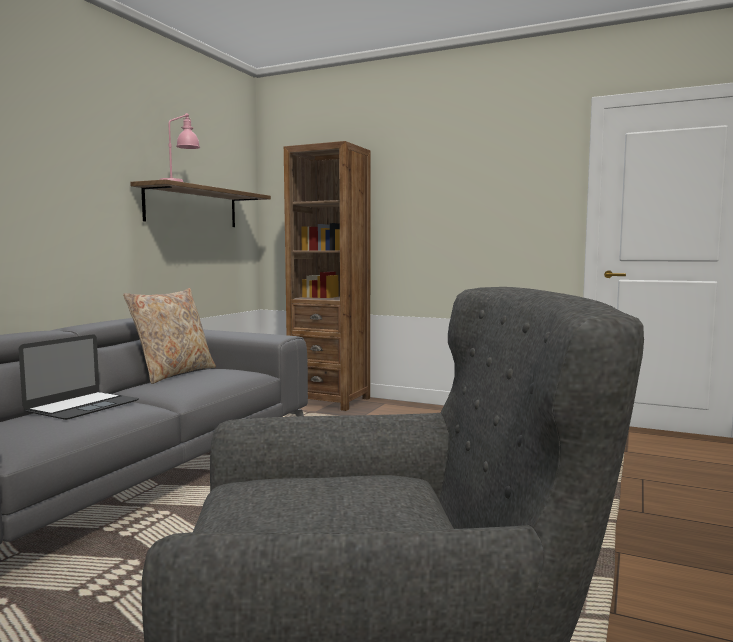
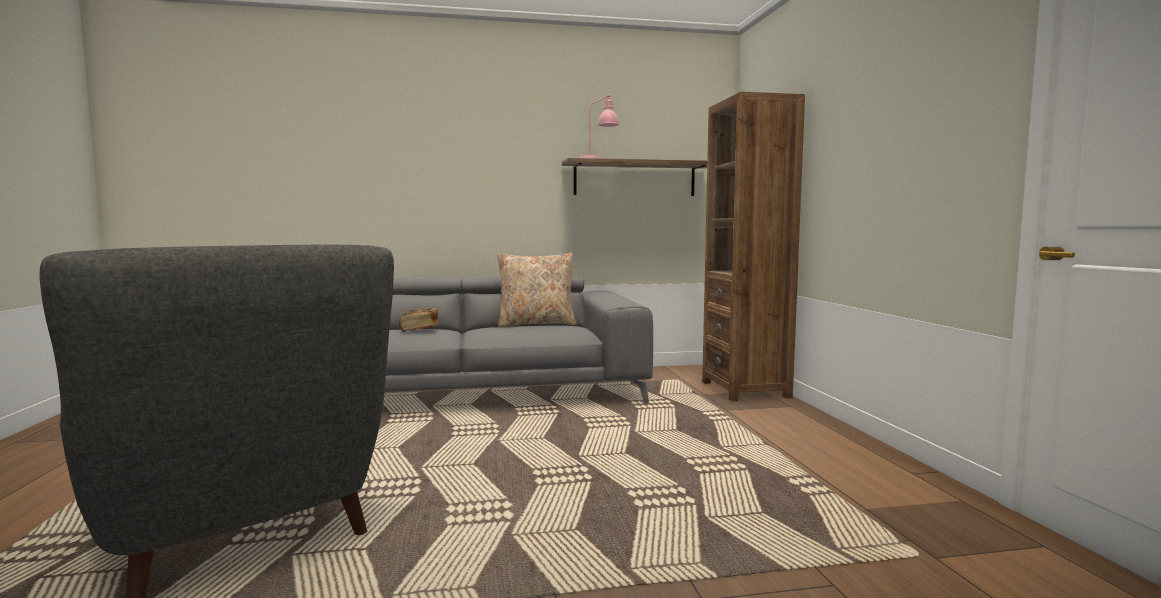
camera: 55 degrees right, 0 degrees up
laptop [19,334,139,420] -> book [399,307,439,332]

